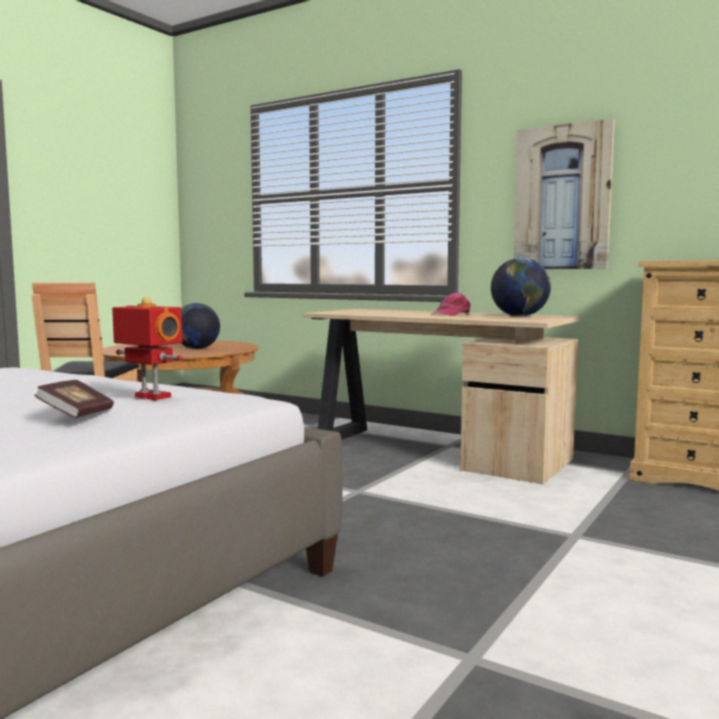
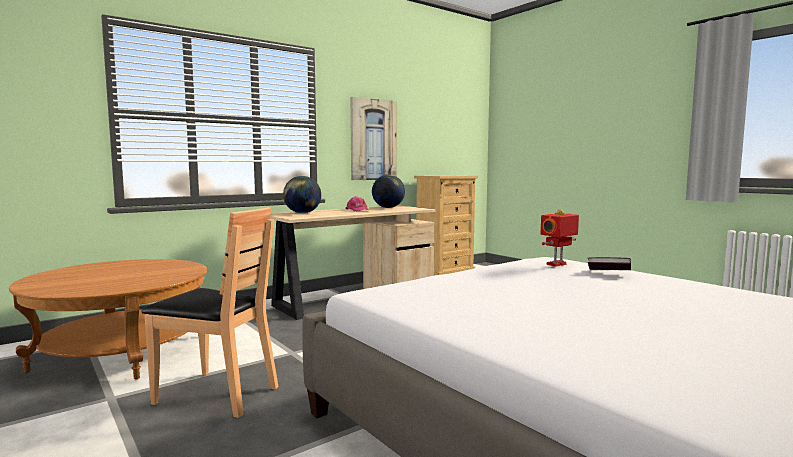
camera: 70 degrees left, 0 degrees up
globe [181,303,220,349] -> globe moved to [283,176,321,213]

